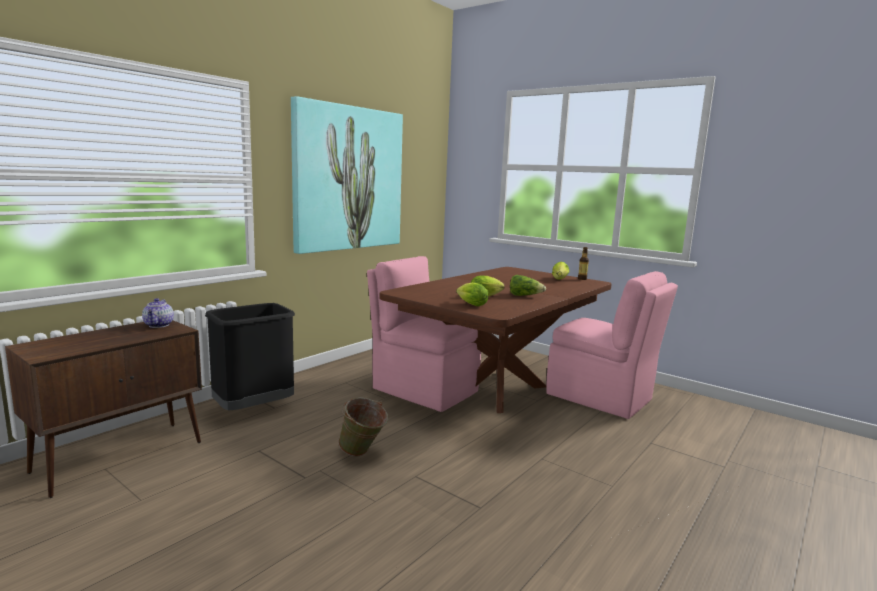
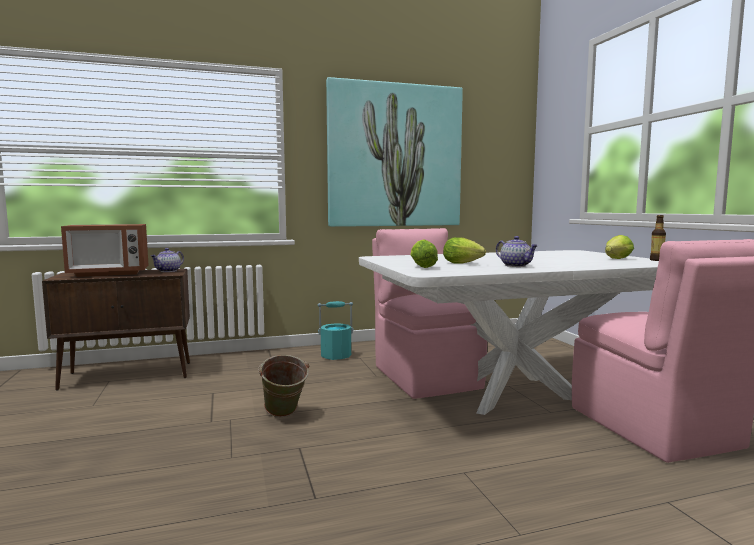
camera: 35 degrees right, 5 degrees down
black trash can [205,303,295,410] -> none
brown dining table [380,267,612,413] -> white dining table [359,250,659,415]
lettuce [510,275,546,296] -> teapot [496,236,538,267]
none -> microwave [61,224,148,277]
none -> turquoise bucket [318,301,354,360]

